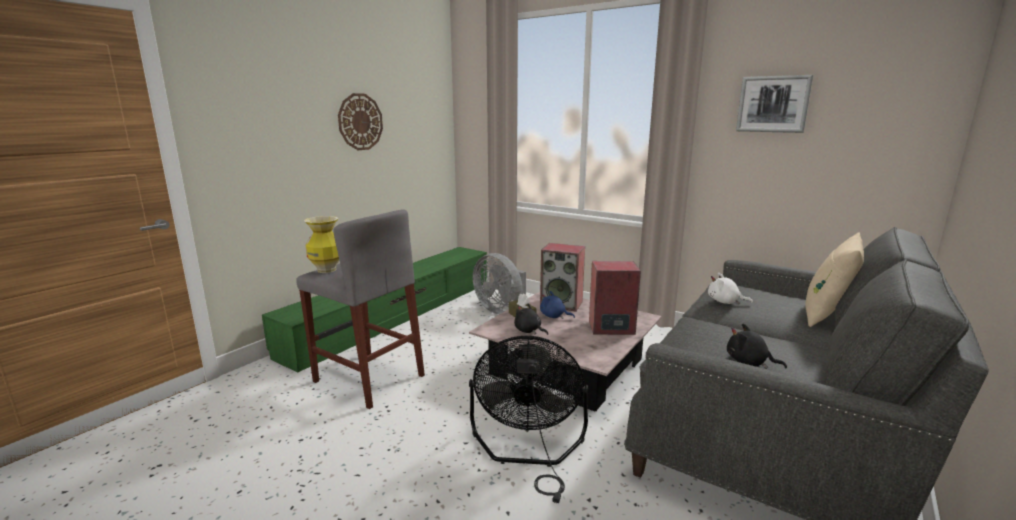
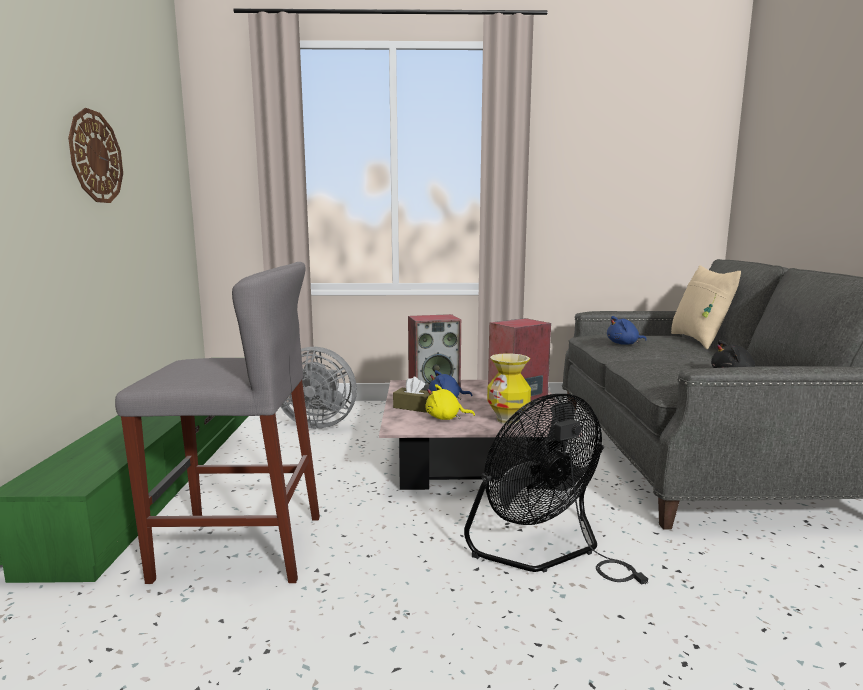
camera: 35 degrees left, 5 degrees down
vase [304,216,339,273] -> vase moved to [487,353,531,424]
black plush toy [514,304,548,335] -> yellow plush toy [426,384,475,420]
white plush toy [708,273,753,304] -> blue plush toy [607,316,647,345]
picture [736,75,813,133] -> none

